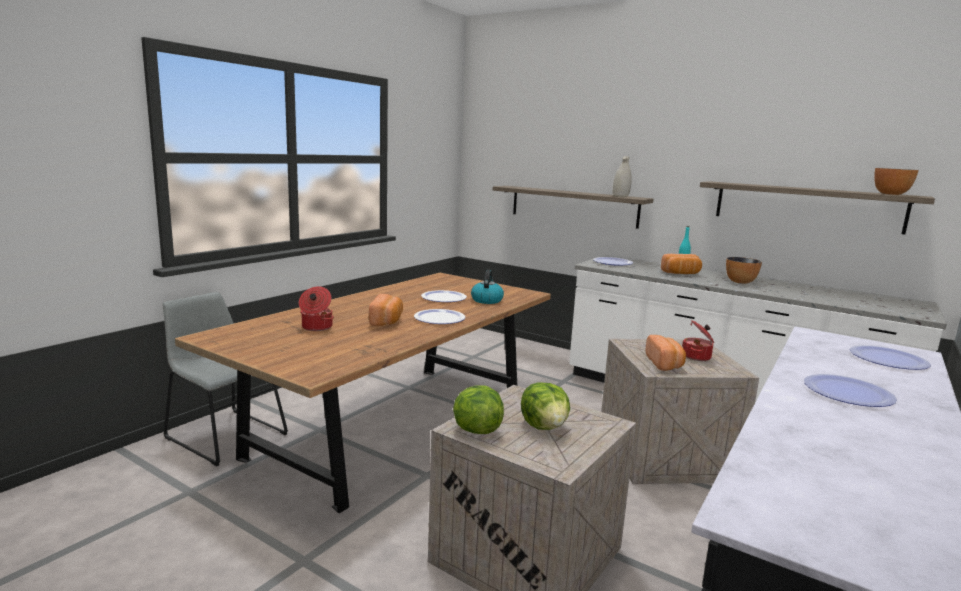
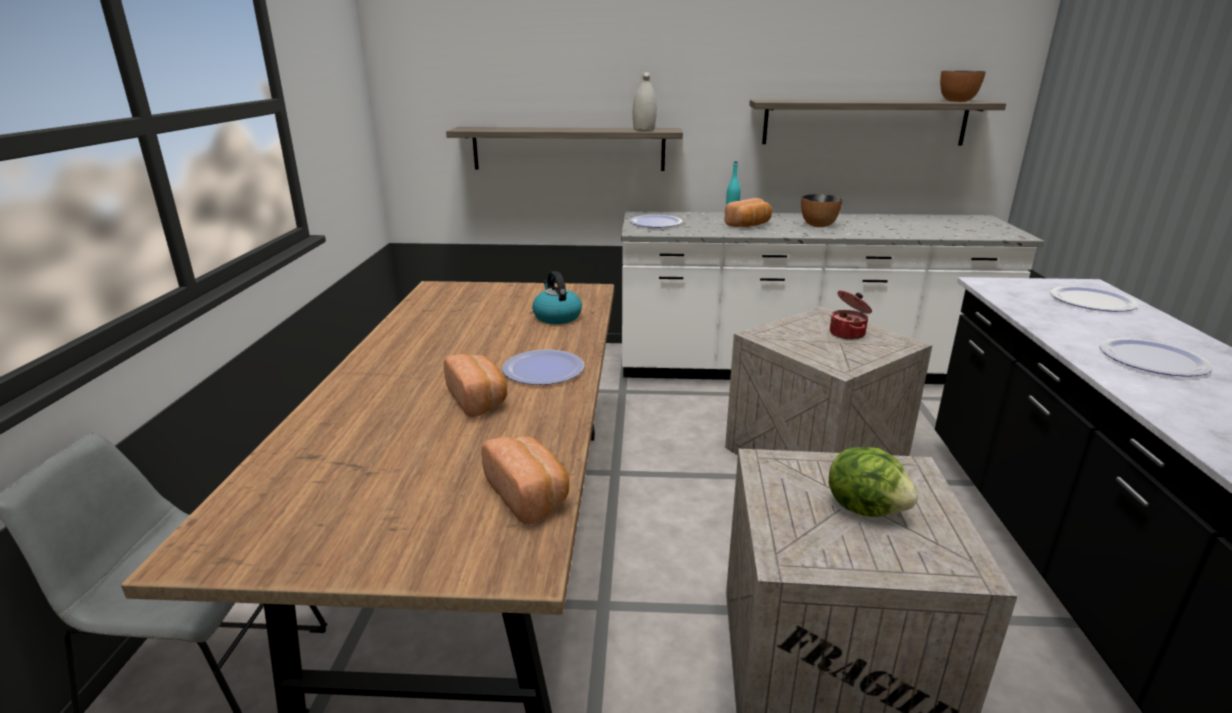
camera: 30 degrees left, 10 degrees up
cooking pot [299,287,334,331] -> none
plate [421,290,467,302] -> none
lettuce [453,385,504,434] -> none
bread [646,335,686,371] -> bread moved to [481,436,569,524]

